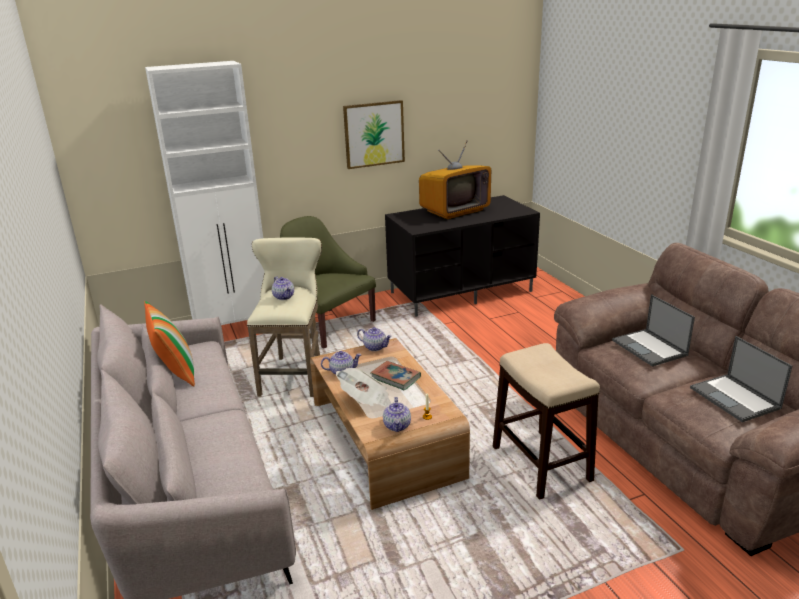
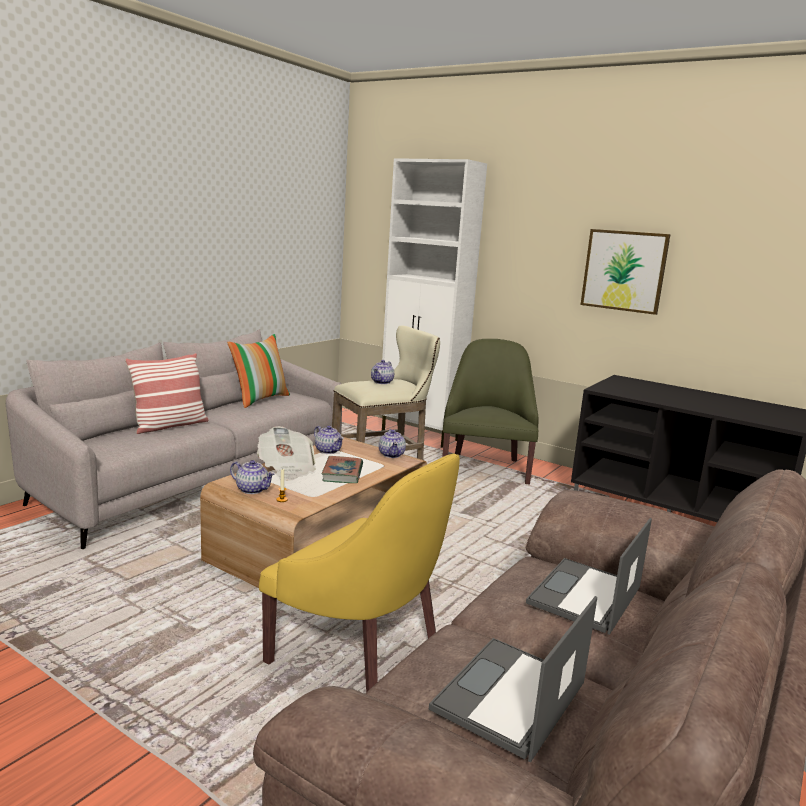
camera: 55 degrees right, 10 degrees down
teapot [383,397,411,432] -> teapot turned 120 degrees counterclockwise [230,460,275,494]
television [419,140,491,219] -> none
stool [493,343,600,500] -> yellow armchair [259,453,460,692]
none -> pillow [125,353,209,434]

